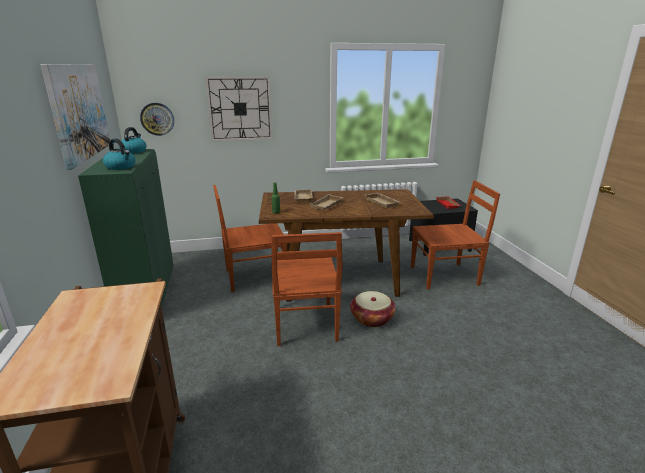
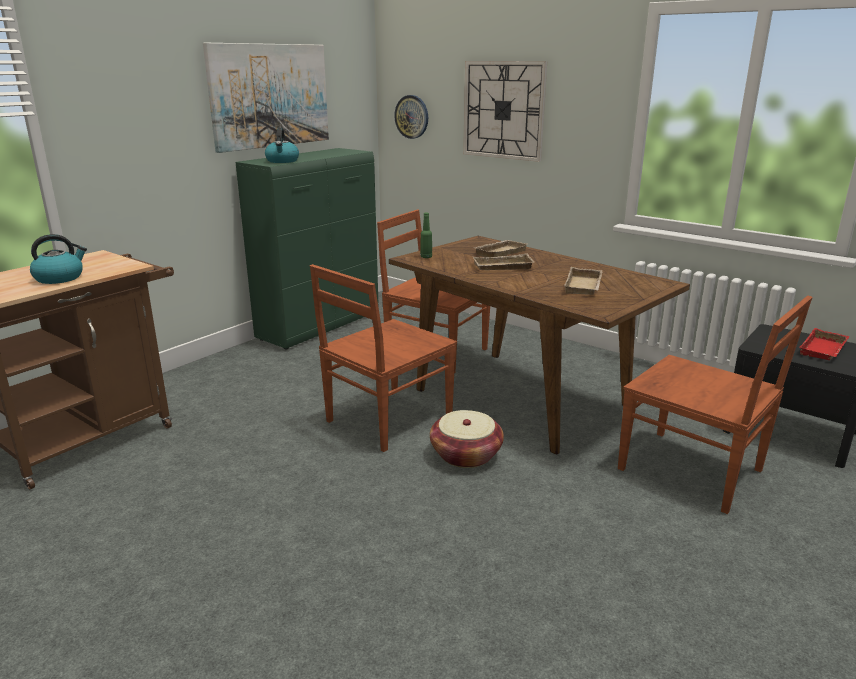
camera: 50 degrees right, 0 degrees up
kettle [119,127,146,154] -> kettle moved to [30,234,87,284]

